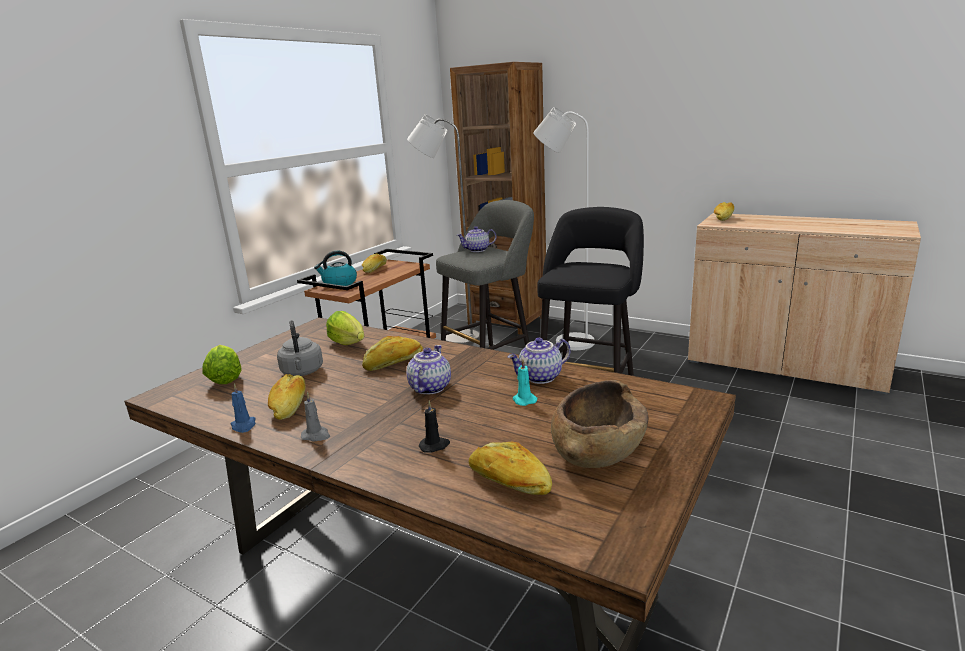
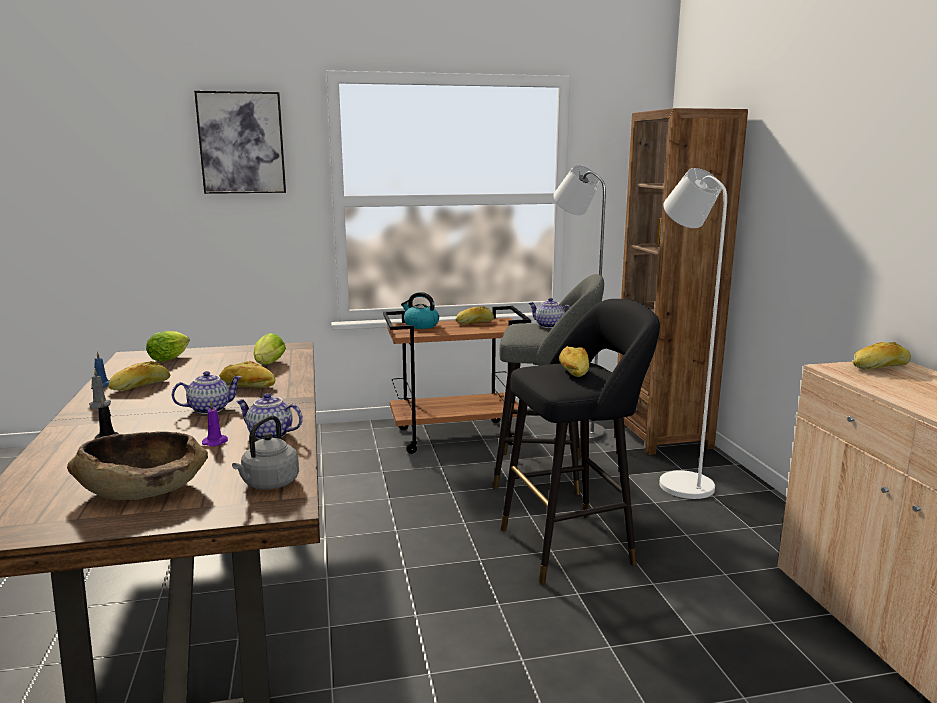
camera: 45 degrees right, 5 degrees down
grey kettle [277,320,323,376] -> grey kettle moved to [232,416,299,490]
bread [469,442,552,495] -> bread moved to [559,346,589,377]
turquoise candle [513,360,537,406] -> purple candle [202,400,228,447]
none -> picture [194,91,286,194]

